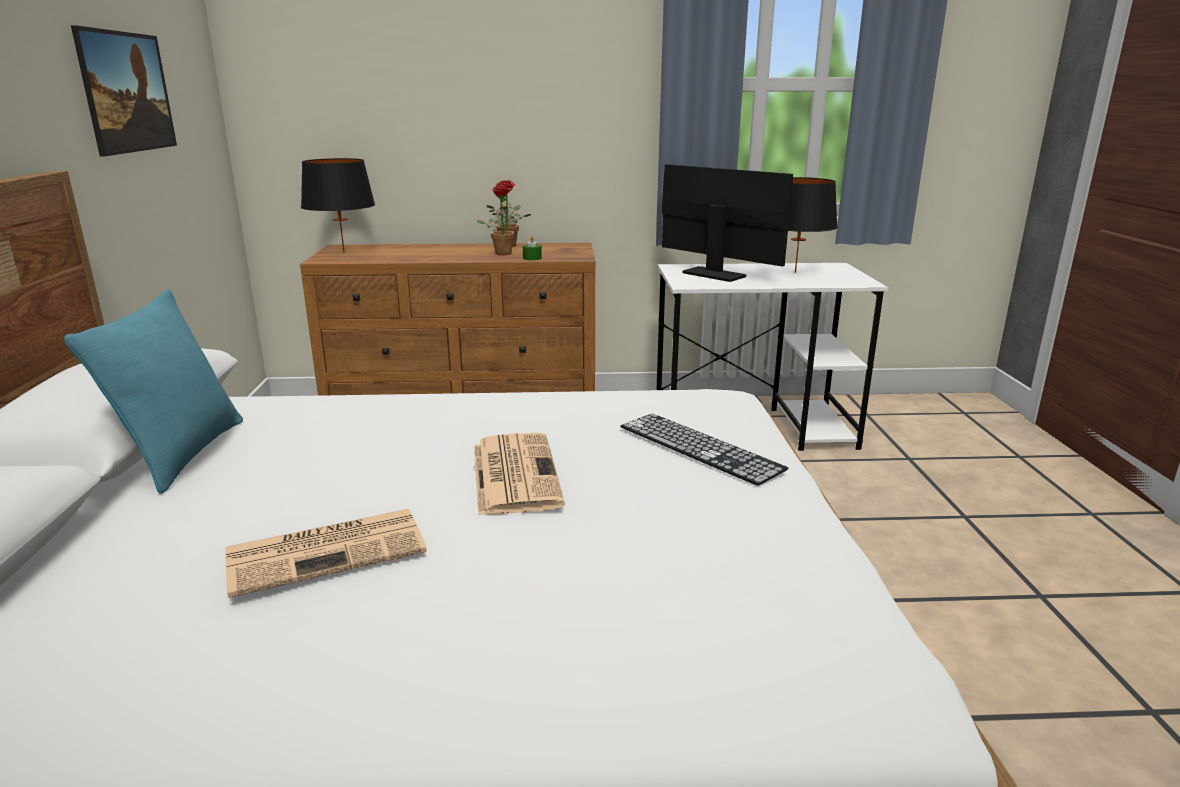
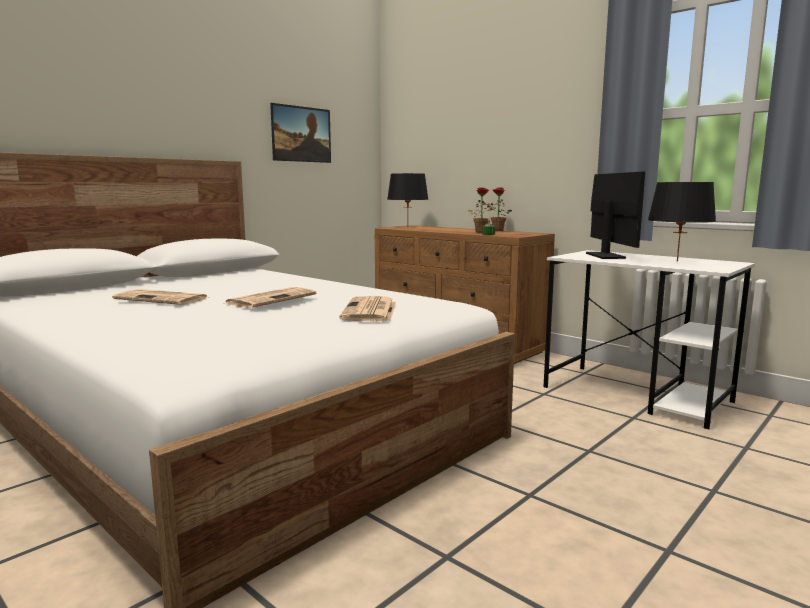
camera: 45 degrees right, 10 degrees down
turquoise pillow [64,289,243,494] -> none
keyboard [620,414,789,486] -> newspaper [339,296,396,321]

